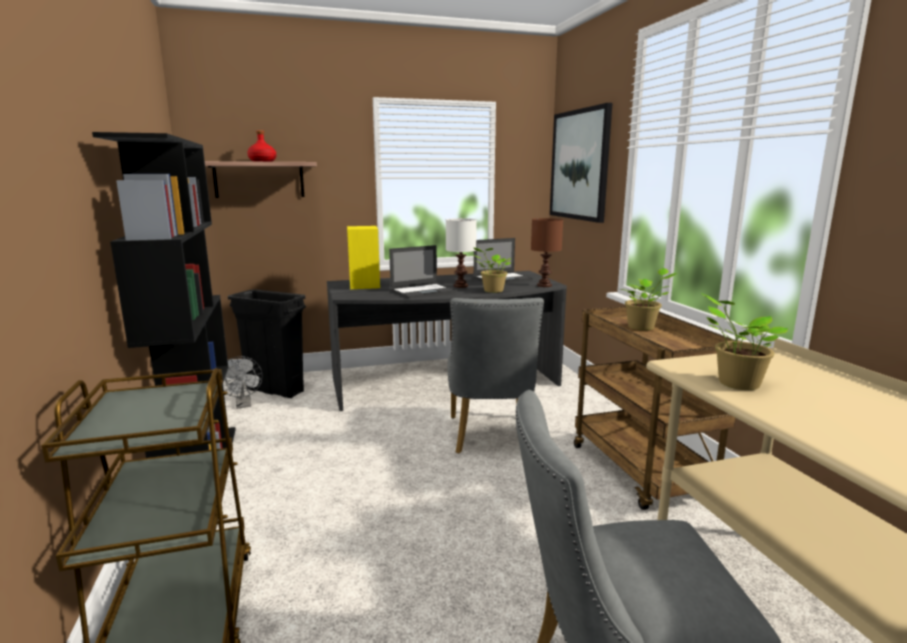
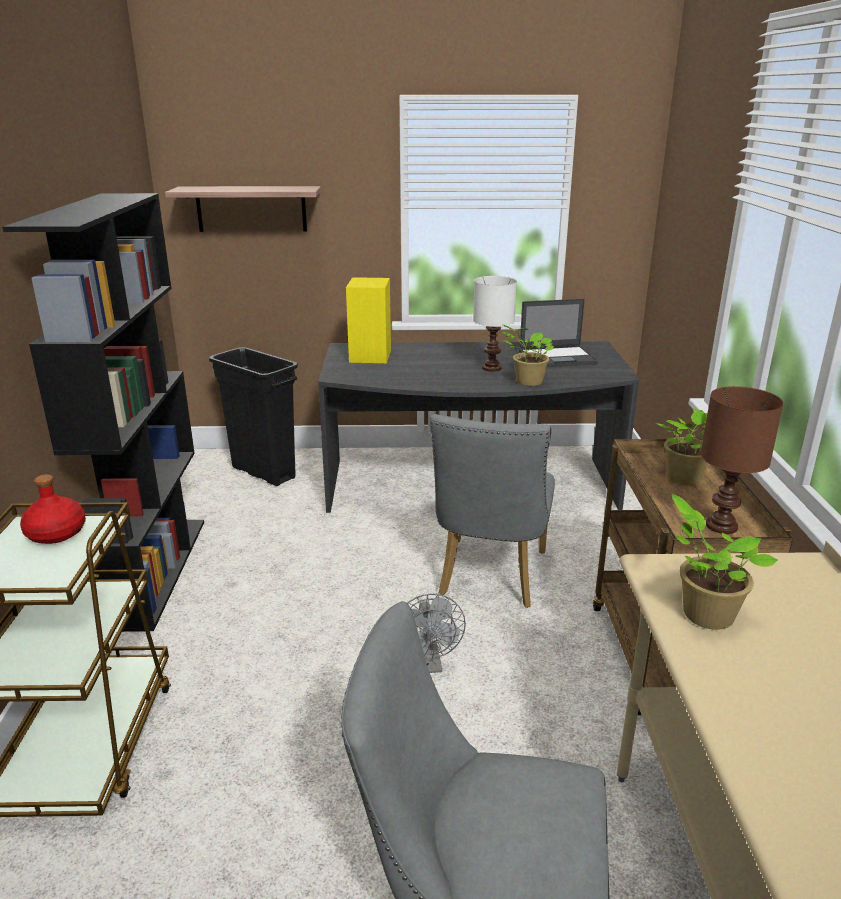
camera: 15 degrees right, 10 degrees up
grey fan [224,356,262,409] -> grey fan moved to [407,594,466,673]
red bottle [247,130,276,162] -> red bottle moved to [20,474,86,544]
laptop [389,245,457,299] -> none
brown table lamp [531,218,563,287] -> brown table lamp moved to [700,386,784,534]
picture [550,103,613,223] -> none

